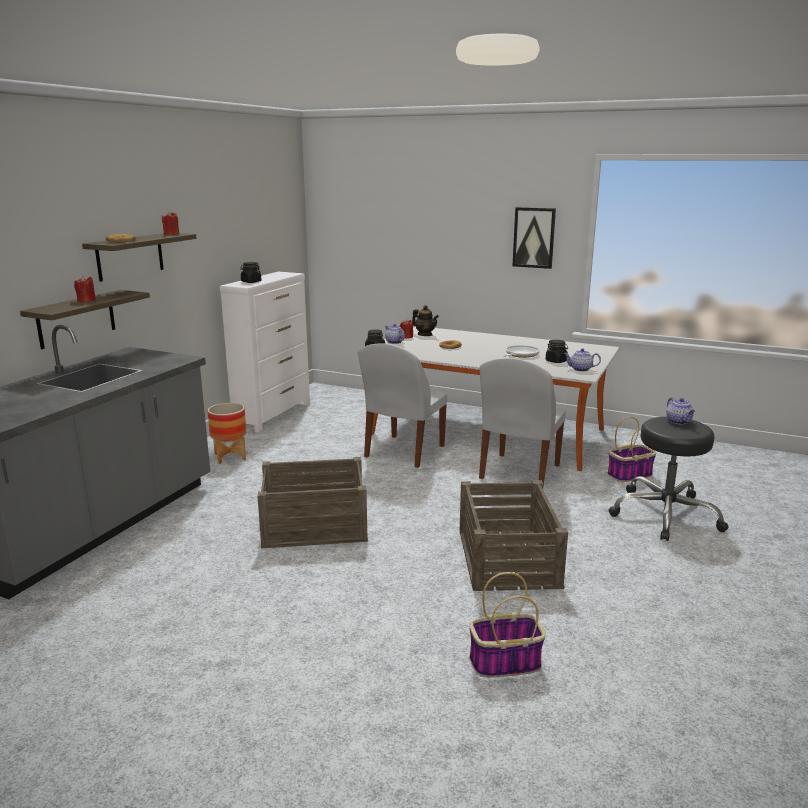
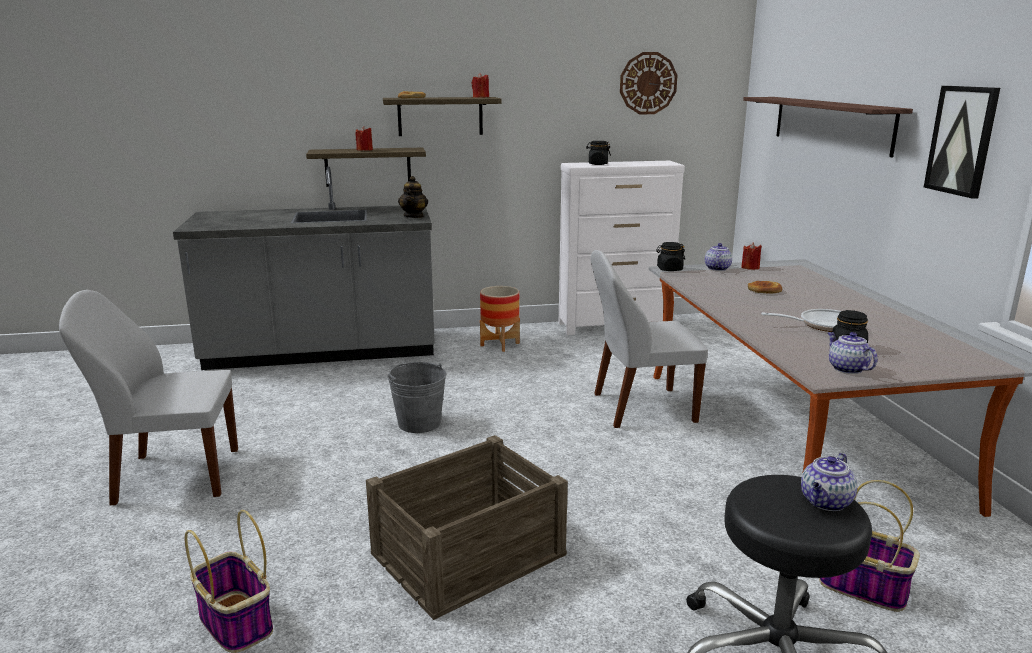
camera: 55 degrees right, 0 degrees up
crate [257,457,368,548] -> grey bucket [387,362,446,433]
teapot [412,305,439,336] -> teapot moved to [398,176,428,218]
white chair [479,358,566,486] -> white chair moved to [59,290,238,505]
none -> wall clock [620,52,678,114]
none -> shelf [743,97,913,157]

